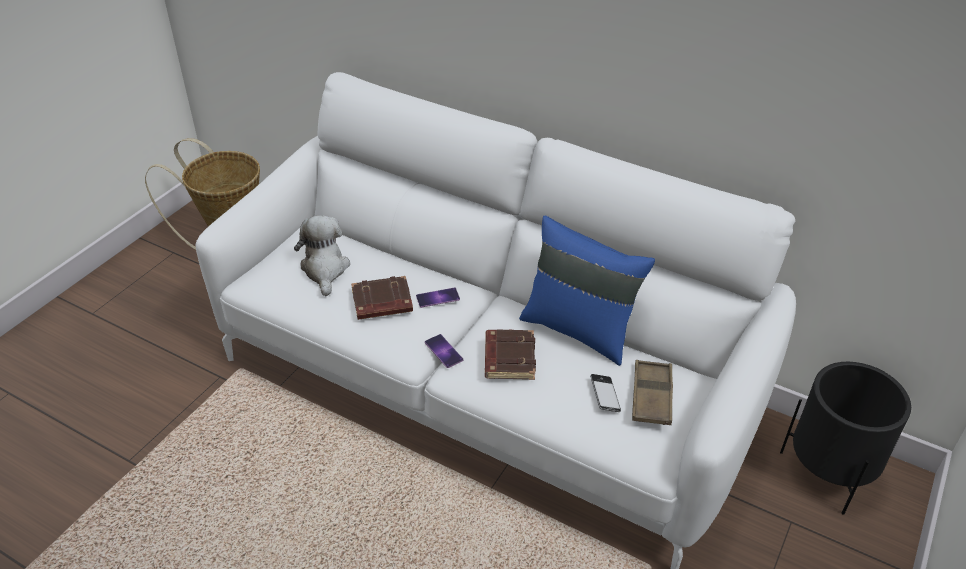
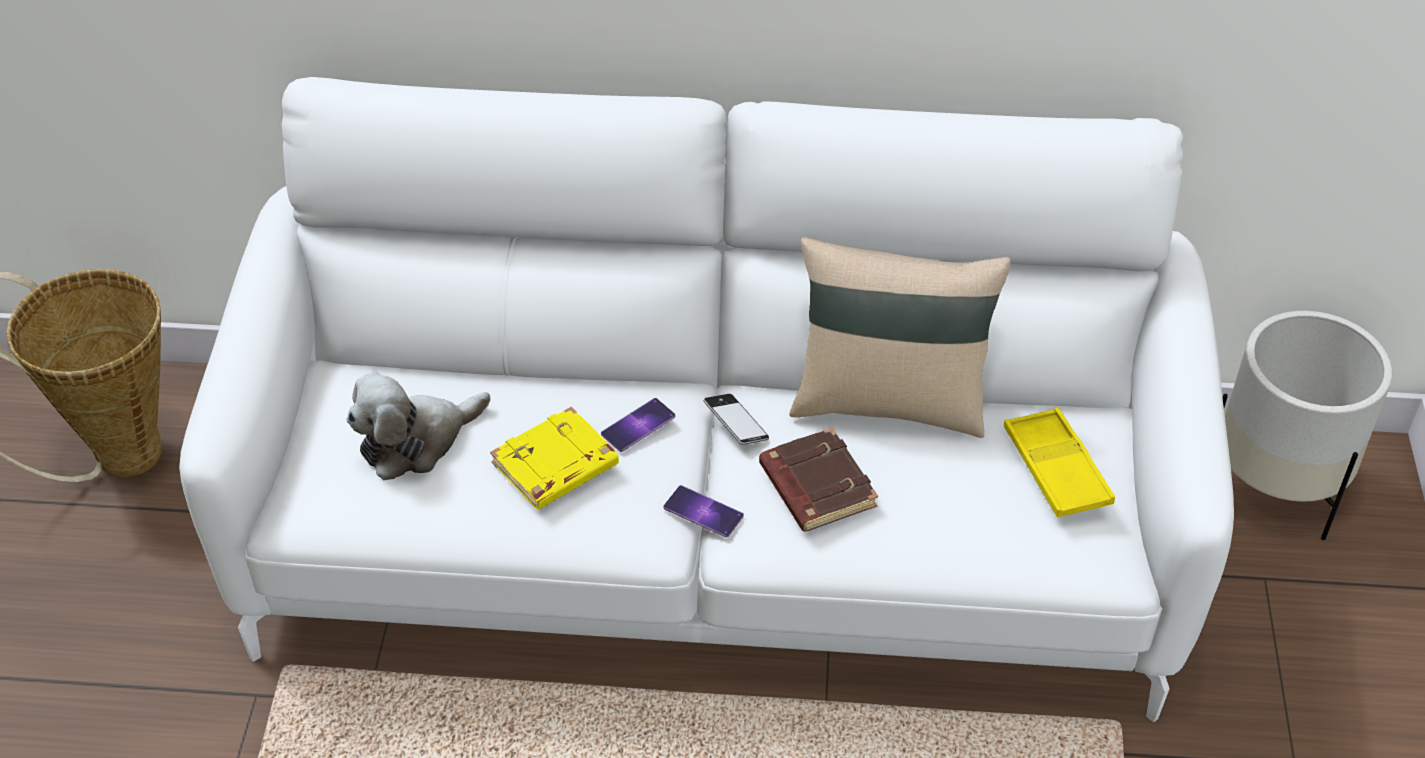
camera: 25 degrees left, 5 degrees up
plush toy [294,215,350,296] -> plush toy turned 90 degrees counterclockwise [346,372,491,480]
brown book [351,276,413,320] -> yellow book [490,407,619,510]
blue pillow [519,215,655,366] -> beige pillow [789,237,1011,438]
phone [590,374,621,412] -> phone moved to [704,394,769,445]
brown tray [632,360,673,425] -> yellow tray [1004,408,1115,517]
black planter [780,362,911,514] -> white planter [1223,311,1393,540]

